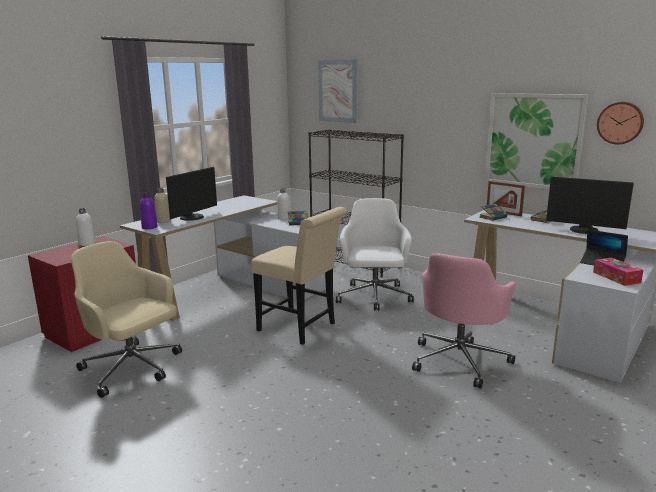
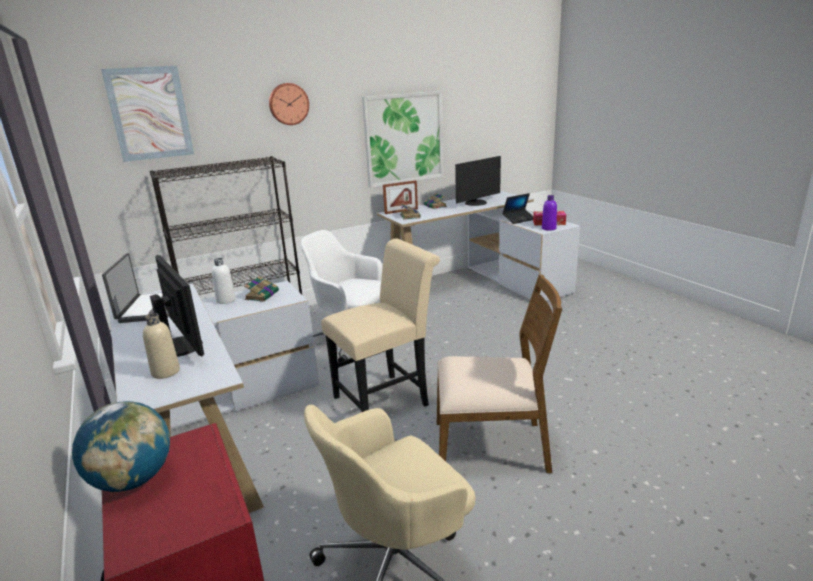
camera: 65 degrees left, 5 degrees up
white bottle [76,208,95,246] -> globe [72,401,170,492]
purple bottle [140,193,157,229] -> purple bottle moved to [542,195,557,231]
pink office chair [412,253,516,389] -> none
wall clock [597,102,644,145] -> wall clock moved to [269,83,309,125]
none -> laptop [102,253,169,323]
none -> brown chair [437,274,562,473]

